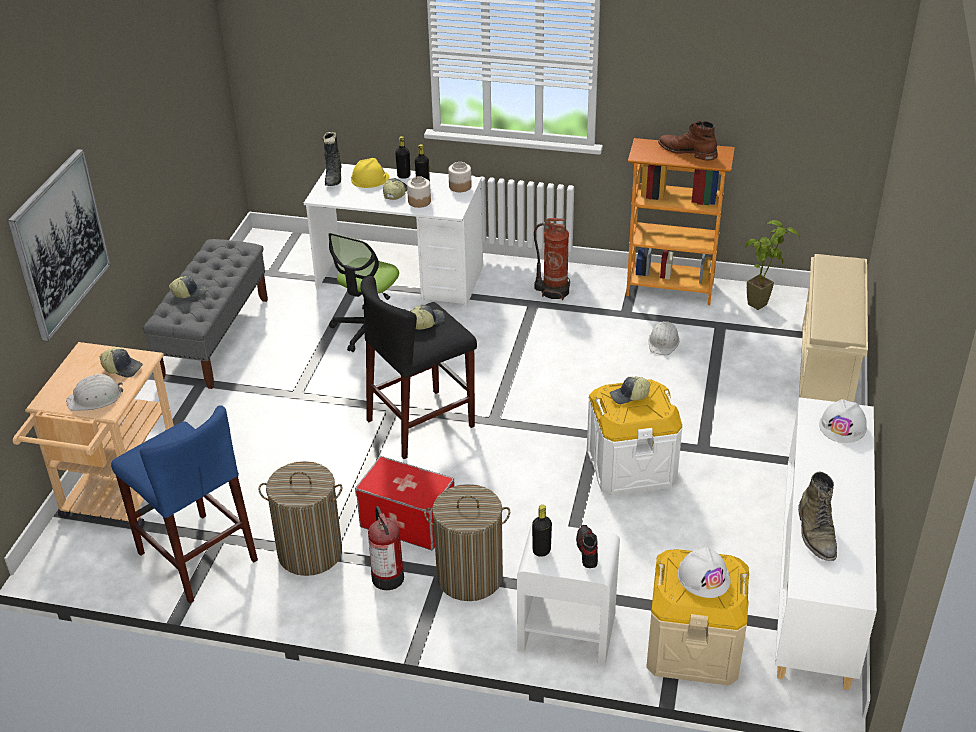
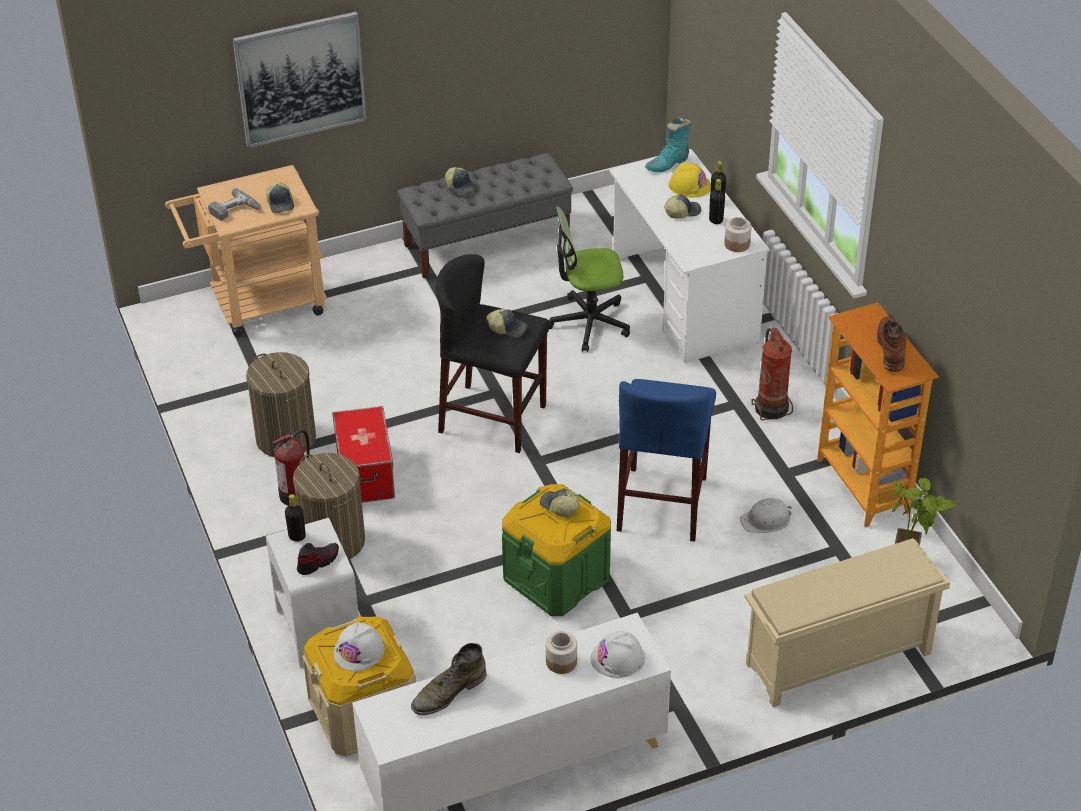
camera: 55 degrees right, 5 degrees up
white hard hat [66,374,123,411] -> power drill [208,188,262,221]
blue stool [111,405,258,603] -> blue stool moved to [617,379,716,542]
black boot [323,132,342,186] -> turquoise boot [645,117,691,172]
jar [407,176,431,208] -> jar moved to [546,631,577,674]
white storage box [587,379,683,496] -> green storage box [502,484,611,616]

